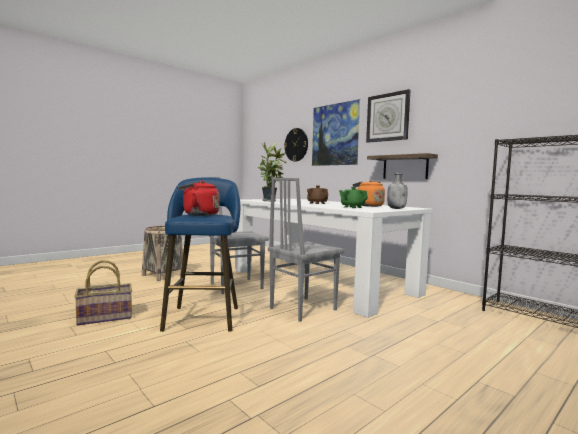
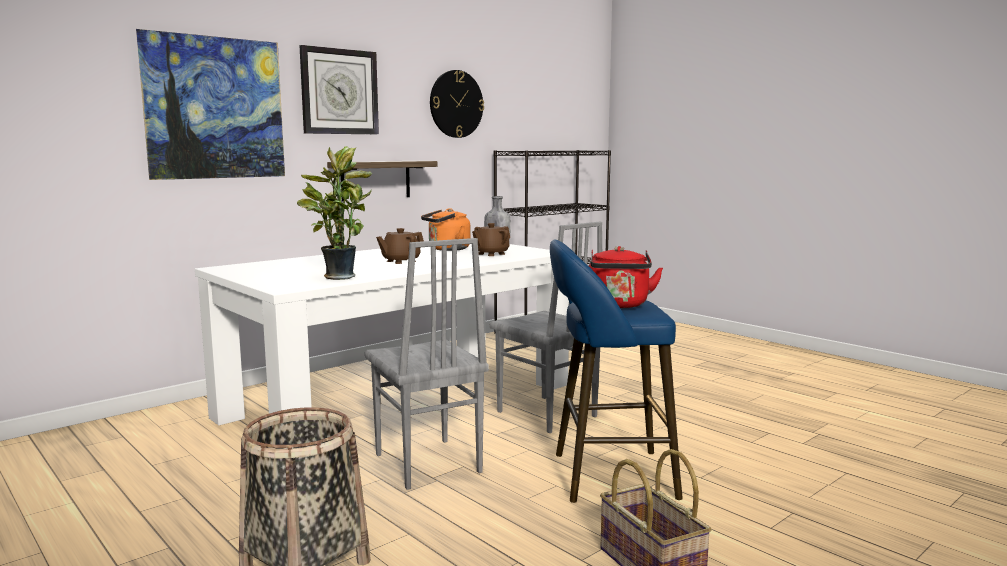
camera: 90 degrees left, 5 degrees up
wall clock [284,128,308,162] -> wall clock moved to [430,70,484,138]
green teapot [339,187,368,208] -> brown teapot [472,223,510,256]

